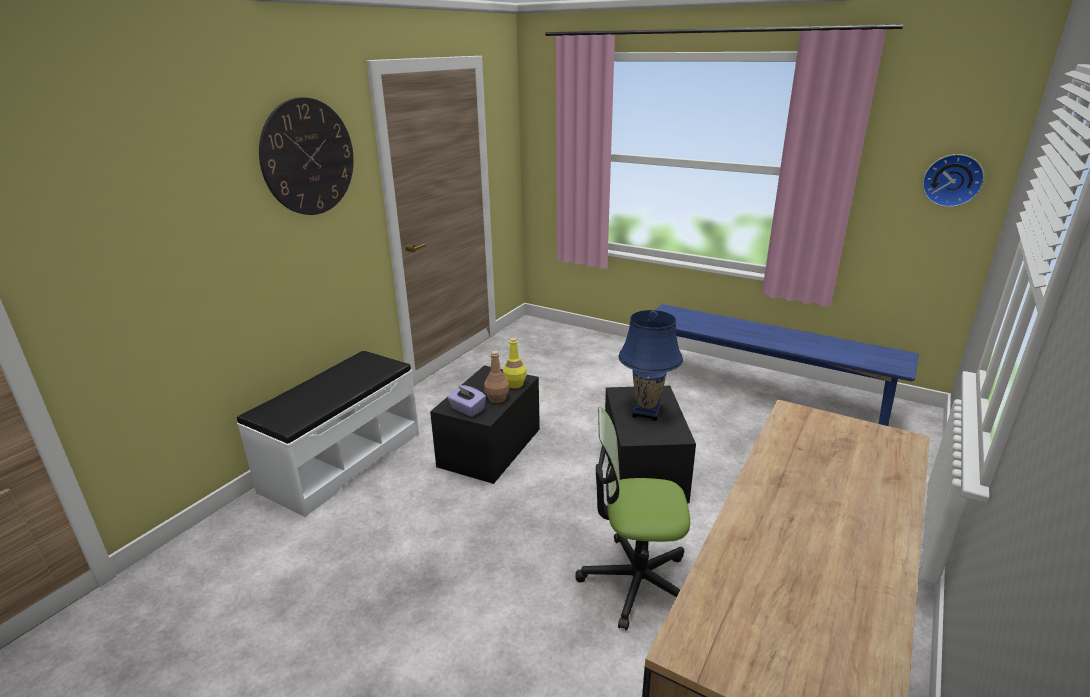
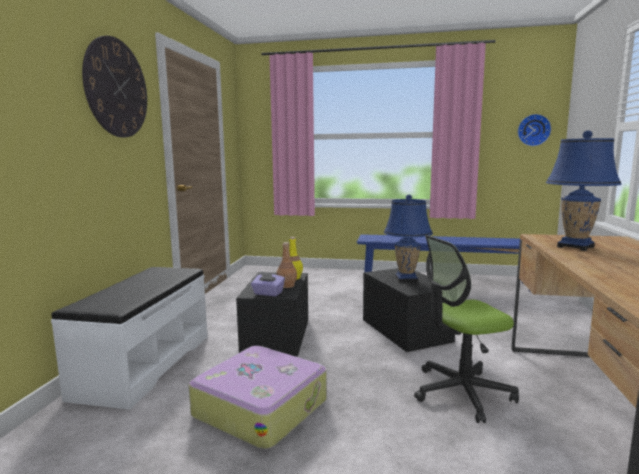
camera: 20 degrees left, 15 degrees down
none -> suitcase [189,346,327,449]
none -> blue table lamp [546,130,622,251]

